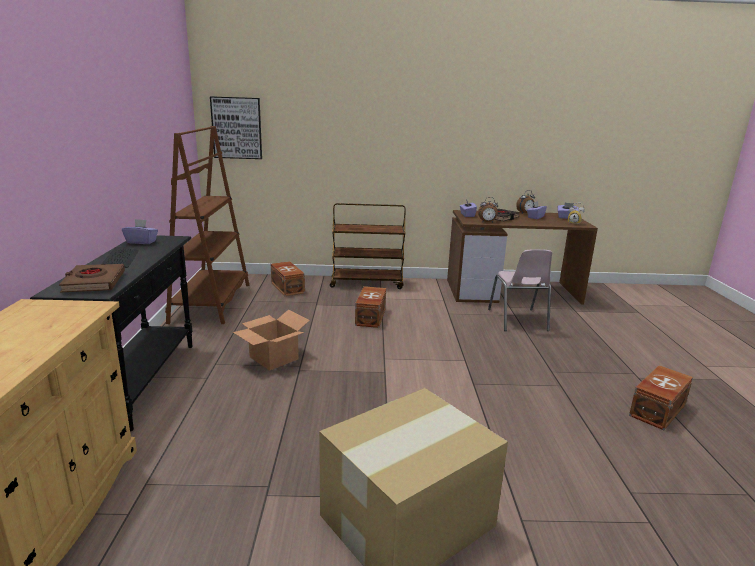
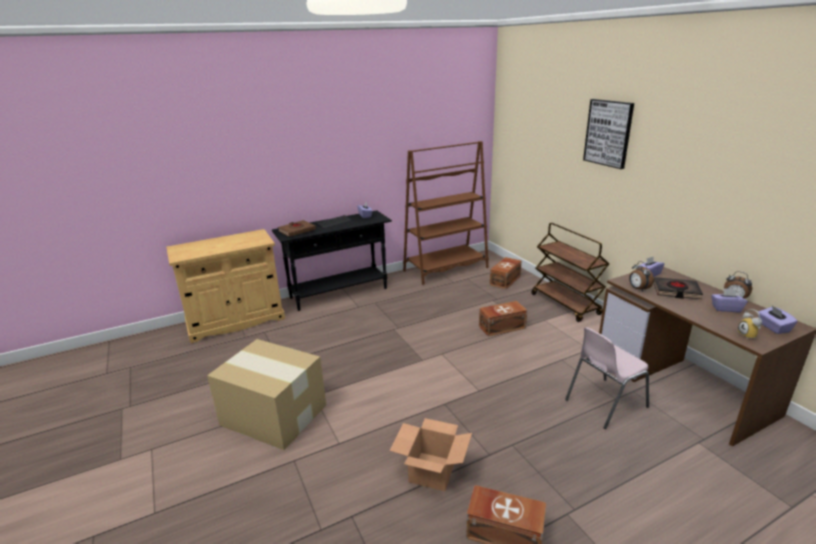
camera: 65 degrees right, 5 degrees up
picture [210,96,262,159] -> picture moved to [583,99,634,169]
cardboard box [233,309,310,370] -> cardboard box moved to [390,418,472,492]

